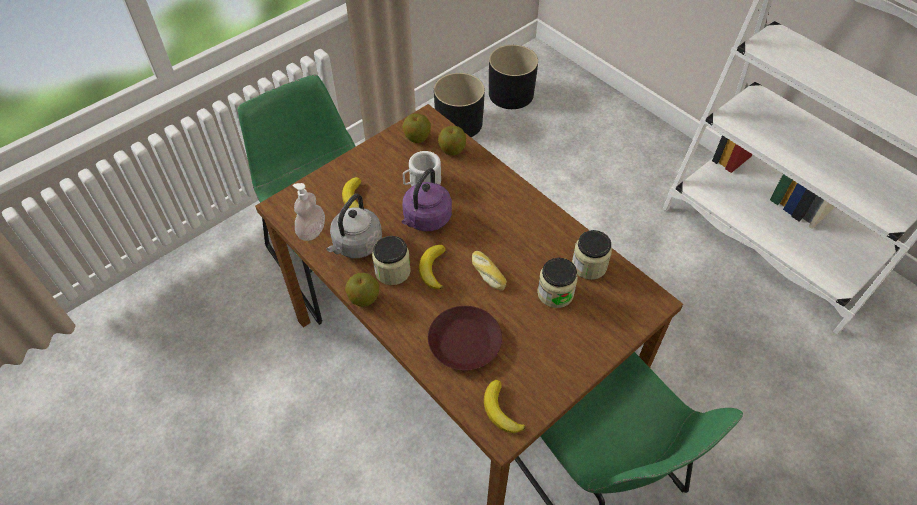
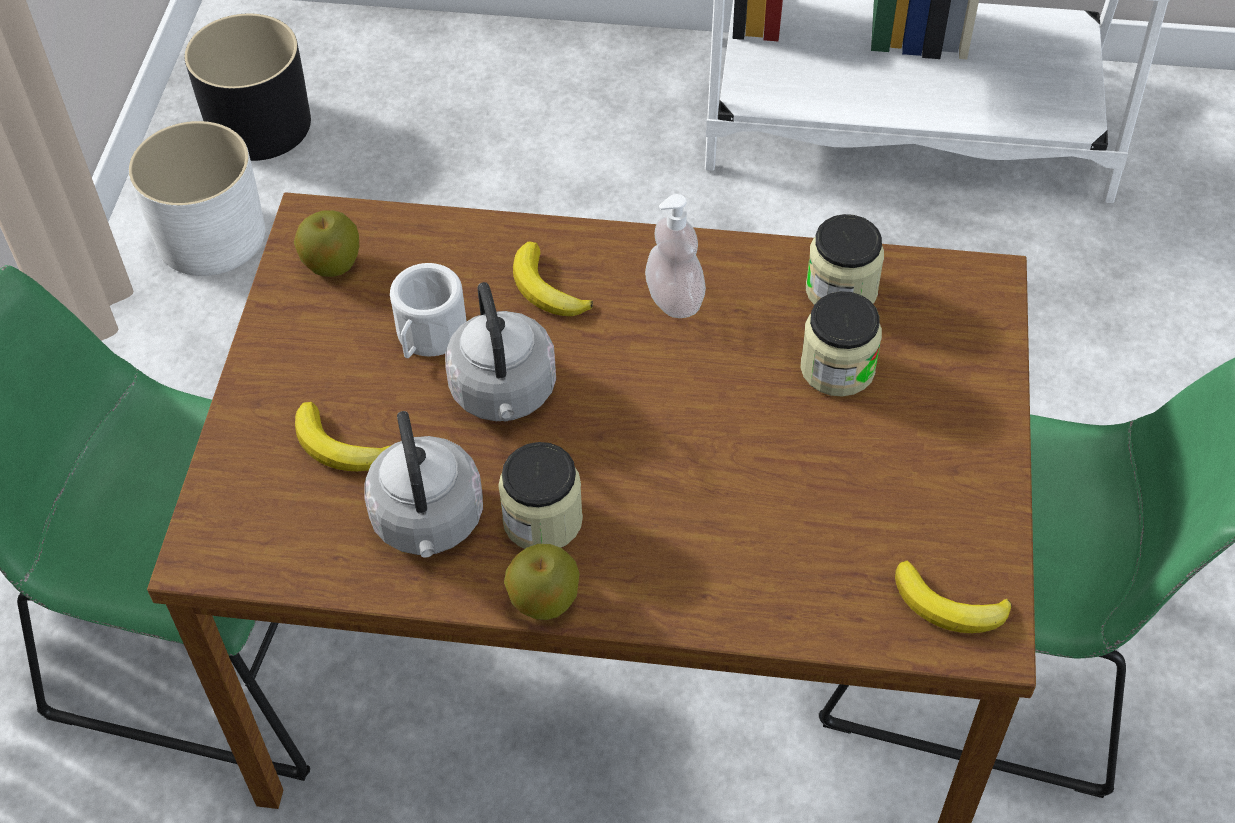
camera: 40 degrees left, 0 degrees up
soap dispenser [293,183,325,241] -> soap dispenser moved to [645,194,706,318]
purple kettle [402,168,452,231] -> grey kettle [445,282,556,421]
banana [419,245,446,290] -> banana moved to [513,242,593,316]
brown plate [428,306,502,370] -> none
black planter [434,73,485,137] -> white planter [129,121,265,276]
apple [438,126,466,155] -> none
bread [472,251,507,291] -> none

